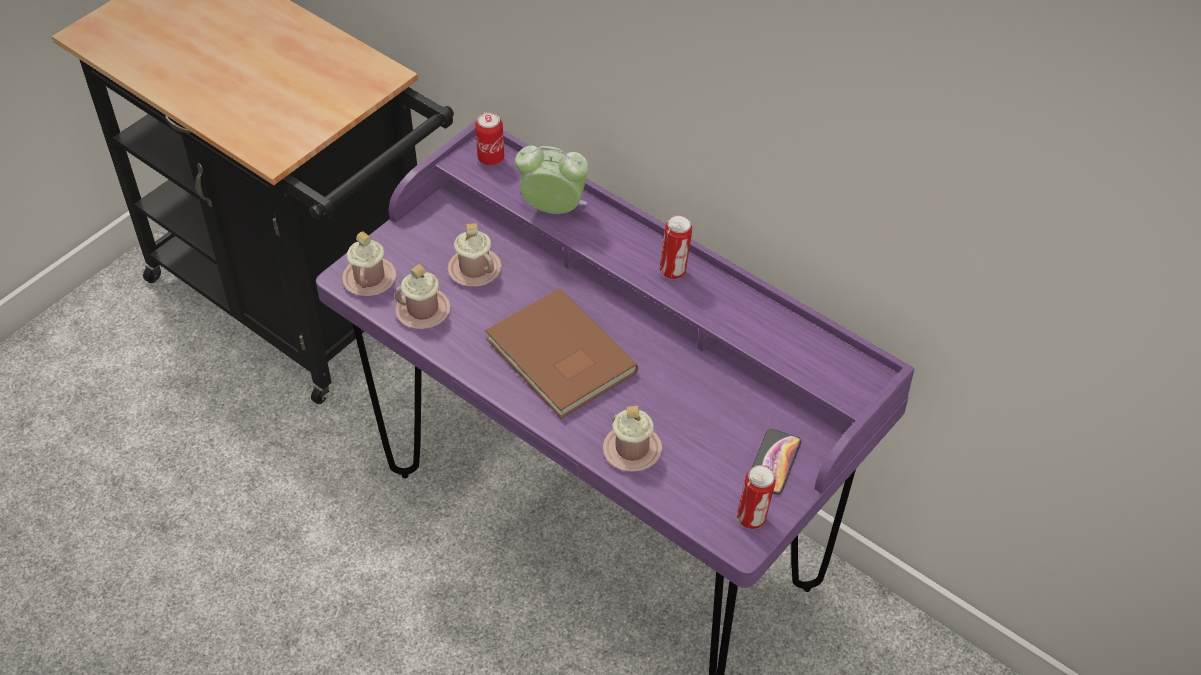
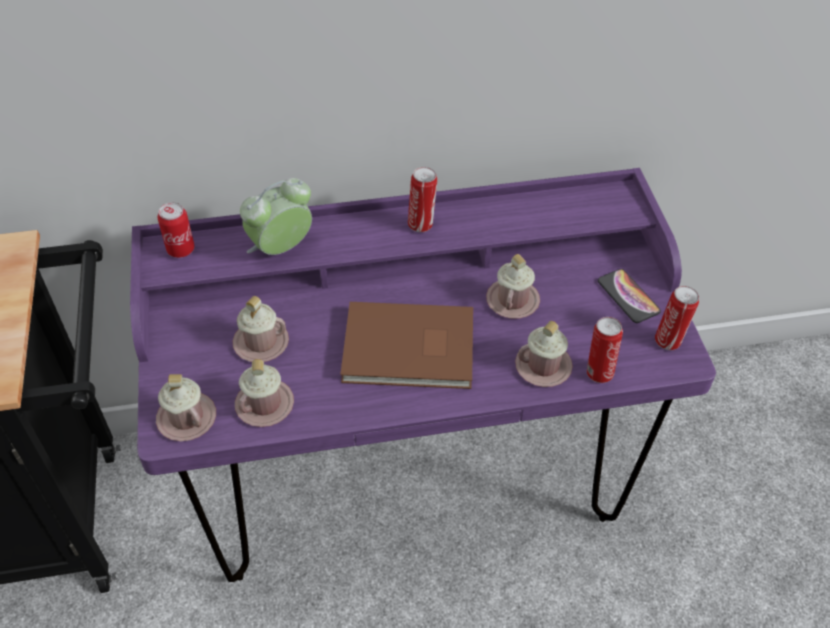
camera: 50 degrees left, 0 degrees up
none -> pink mug [486,254,540,319]
none -> can [587,317,623,383]

